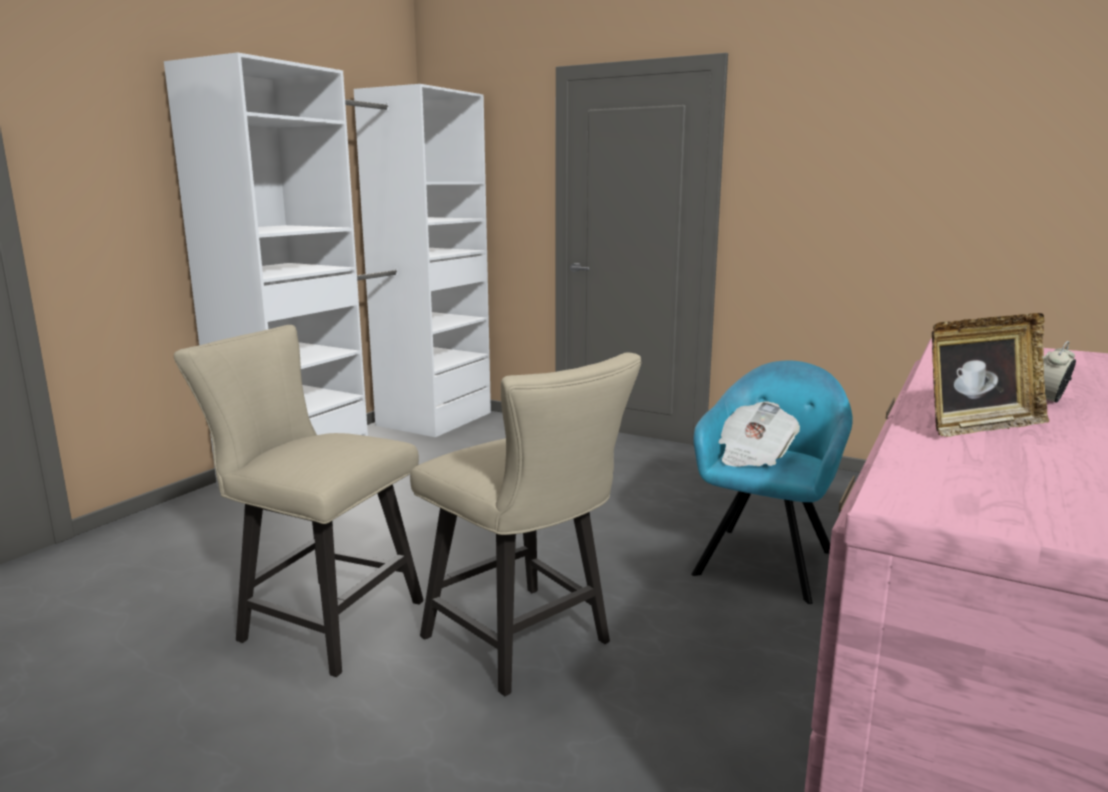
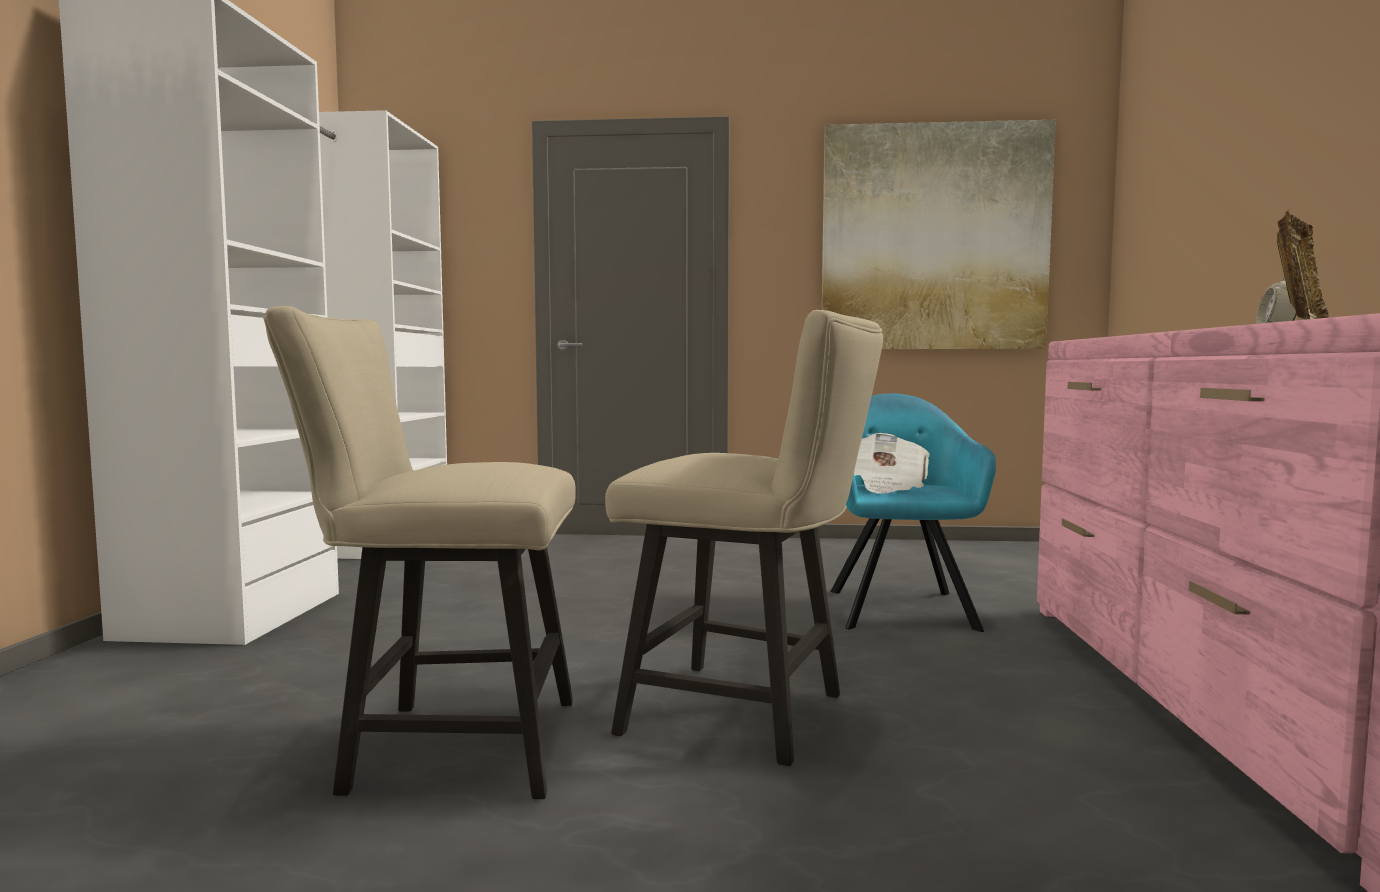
camera: 25 degrees left, 10 degrees down
none -> picture [822,120,1056,349]

